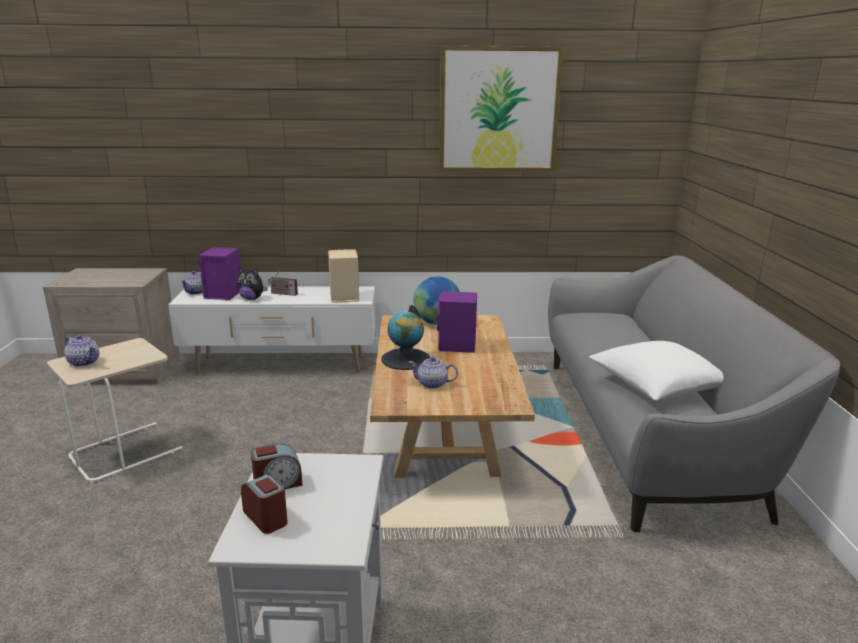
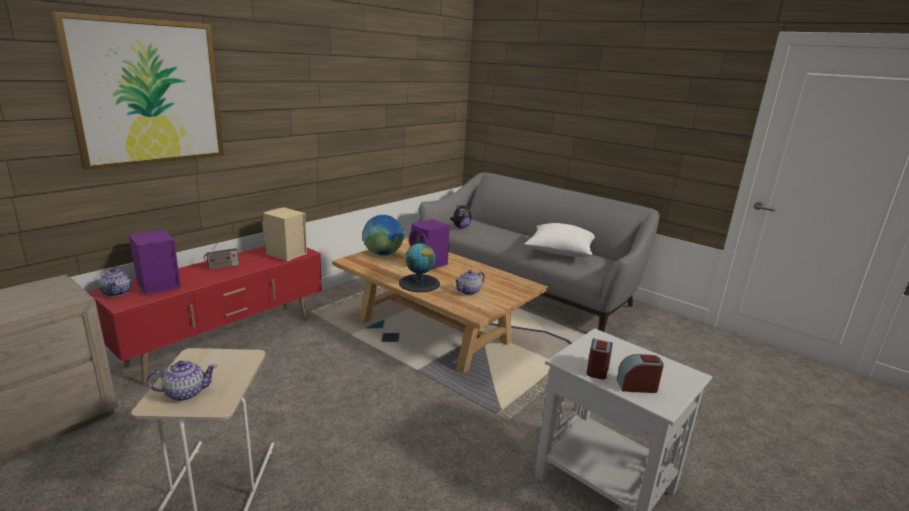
camera: 50 degrees left, 0 degrees up
white tv stand [168,287,376,373] -> red tv stand [87,246,322,384]
plush toy [237,267,268,300] -> plush toy moved to [450,204,471,228]
picture [439,46,564,171] -> picture moved to [51,11,224,170]

